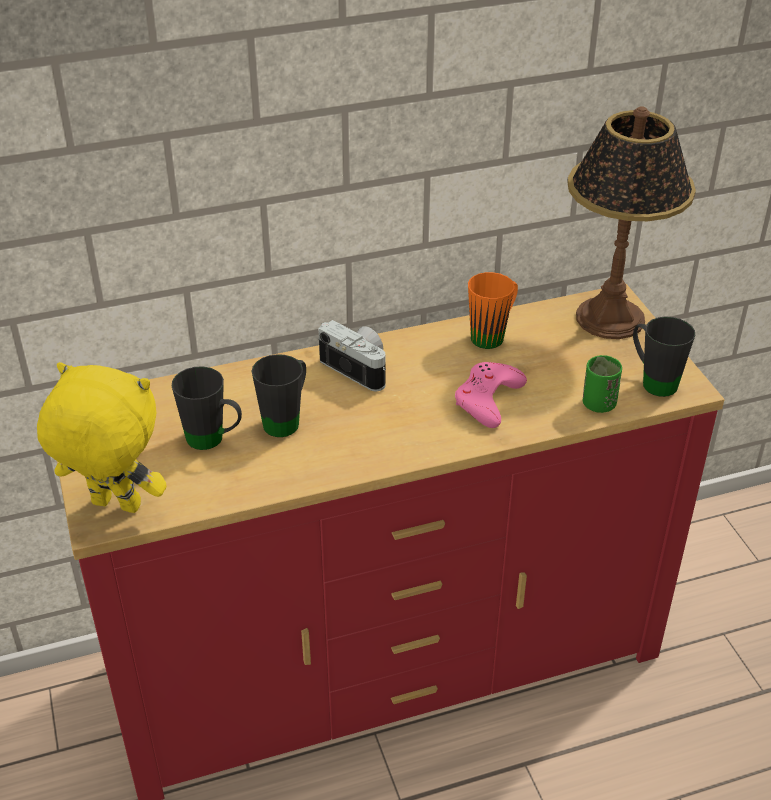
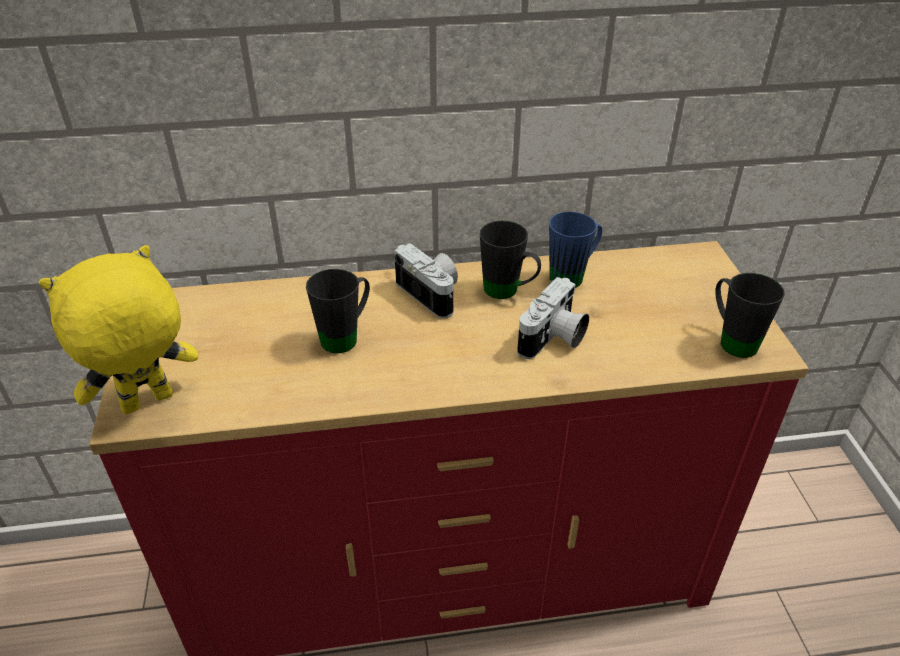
camera: 10 degrees right, 0 degrees up
yellow plush toy [37,362,167,513] -> yellow plush toy turned 60 degrees counterclockwise [39,245,199,415]
black mug [172,366,242,450] -> black mug moved to [480,221,541,299]
pink game controller [455,362,527,428] -> camera [517,277,589,359]
orange mug [468,272,518,349] -> blue mug [549,212,602,288]
table lamp [567,106,696,339] -> none
green cup [583,355,622,413] -> none

